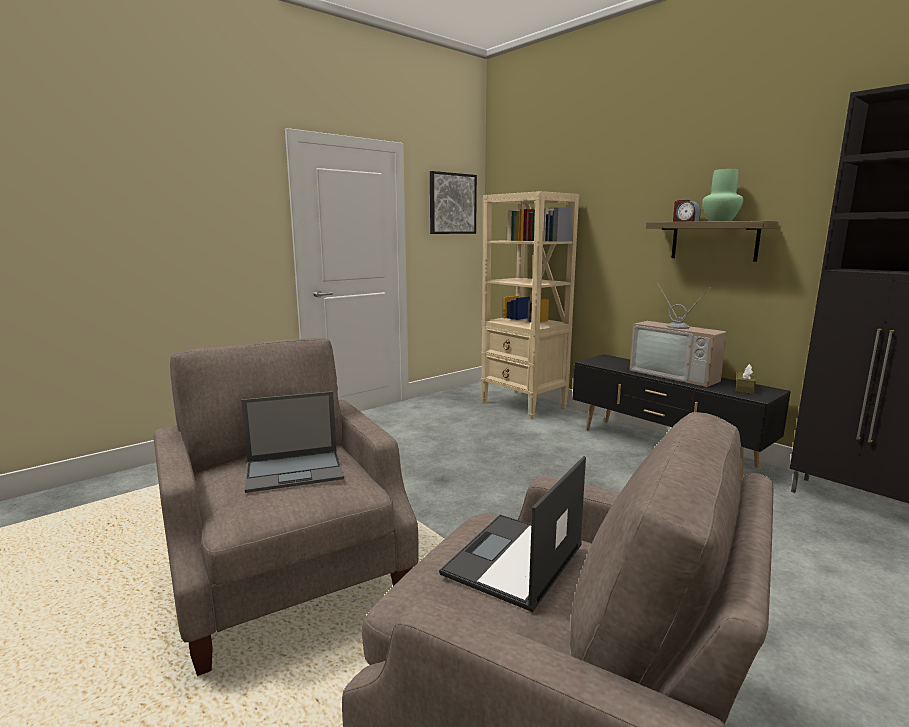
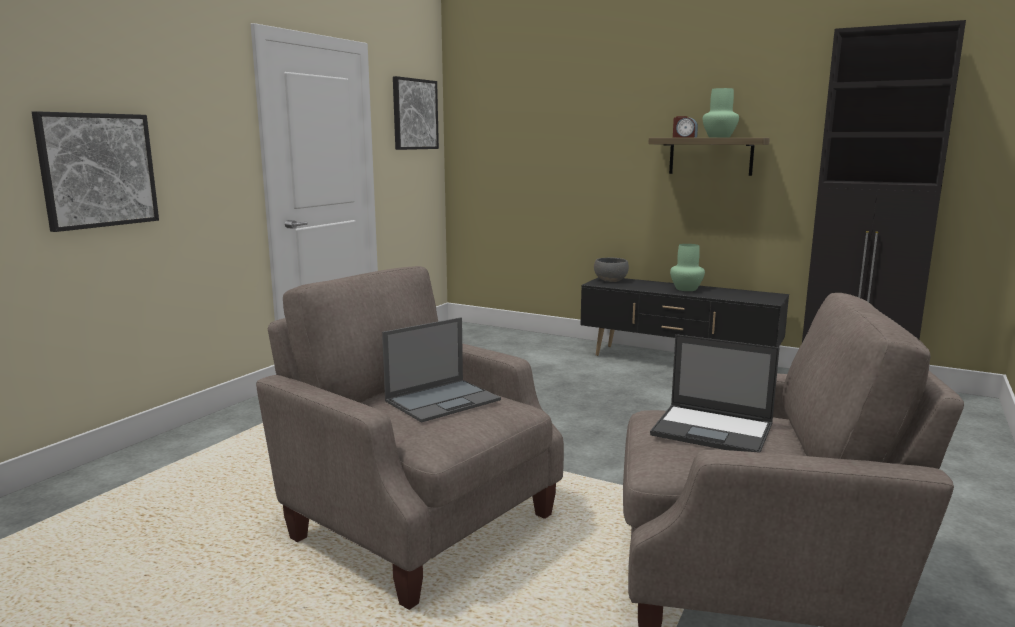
camera: 20 degrees left, 0 degrees up
laptop [439,456,586,612] -> laptop turned 75 degrees counterclockwise [650,334,780,453]
beige bookcase [481,191,579,419] -> none
television [629,283,727,387] -> green vase [670,244,705,291]
brown tissue box [736,364,756,394] -> none
none -> picture [32,111,159,232]
none -> grey bowl [594,258,629,282]

